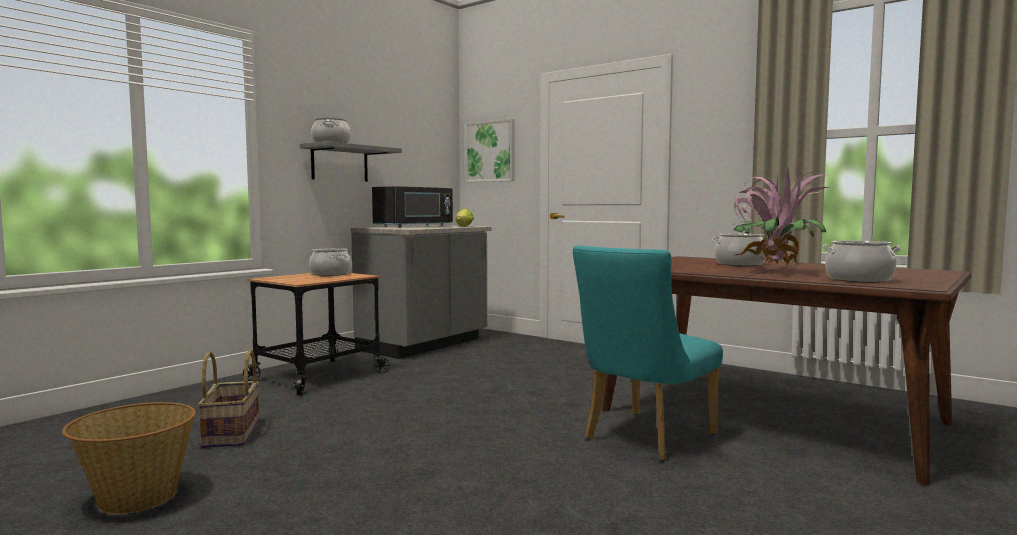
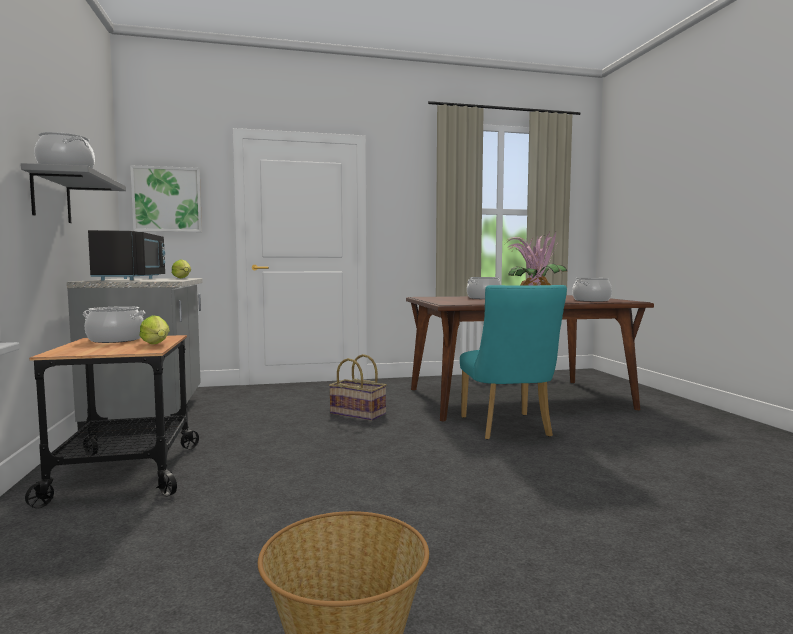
camera: 50 degrees left, 0 degrees up
basket [197,350,259,448] -> basket moved to [329,354,387,421]
none -> lettuce [139,315,170,344]

